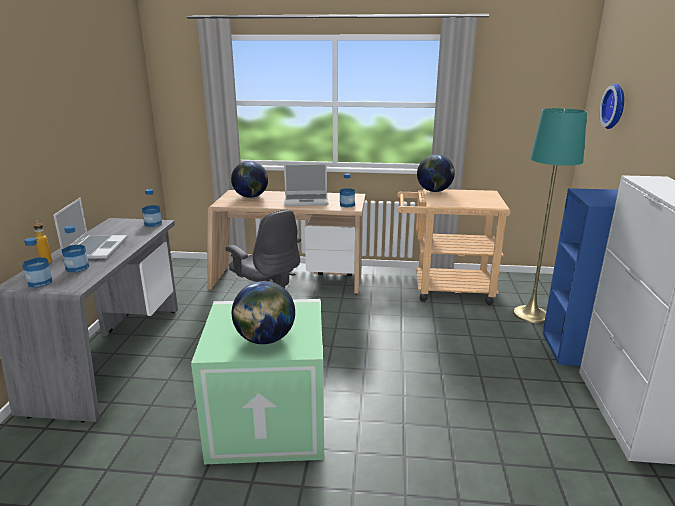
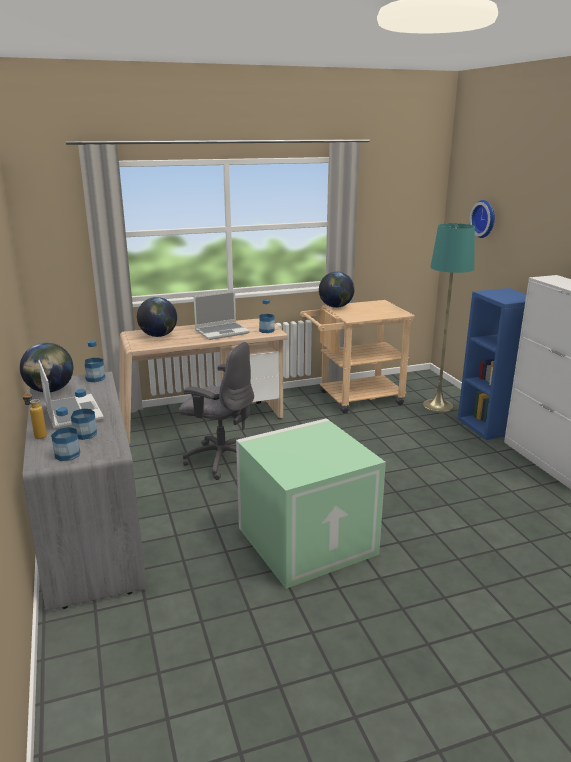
camera: 25 degrees left, 0 degrees up
globe [232,281,295,344] -> globe moved to [20,343,73,392]

